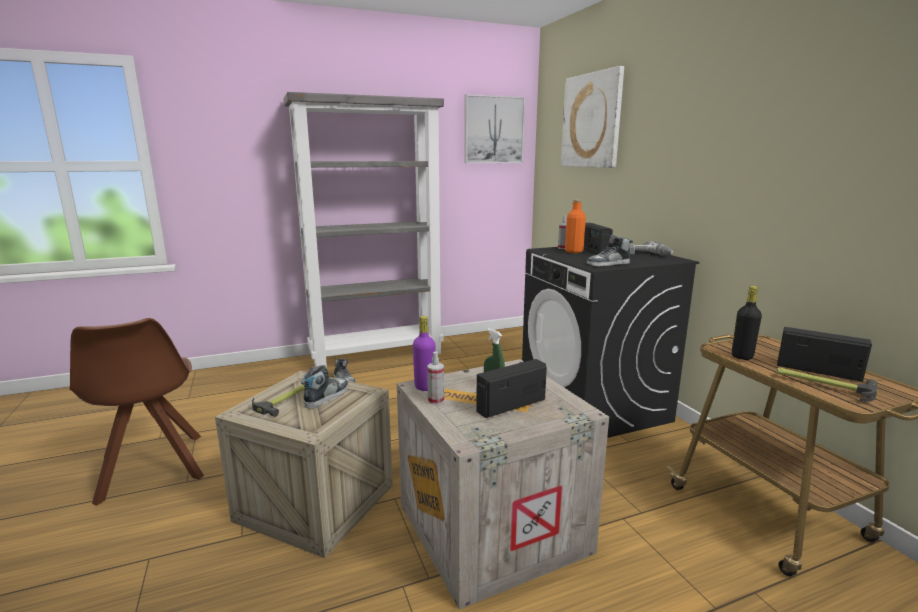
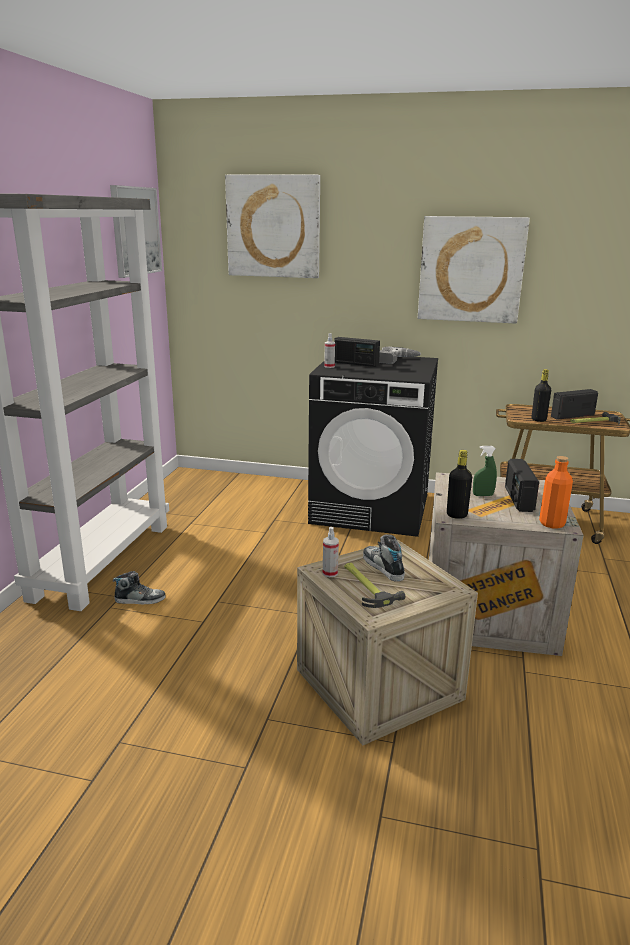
camera: 55 degrees left, 5 degrees up
brown chair [70,318,204,506] -> none
purple bottle [413,316,436,391] -> black bottle [447,450,472,519]
spray bottle [427,351,444,405] -> spray bottle moved to [323,527,339,577]
orange bottle [565,200,586,253] -> orange bottle moved to [539,456,573,529]
shoe [587,235,633,266] -> none
none -> picture [418,216,530,324]

